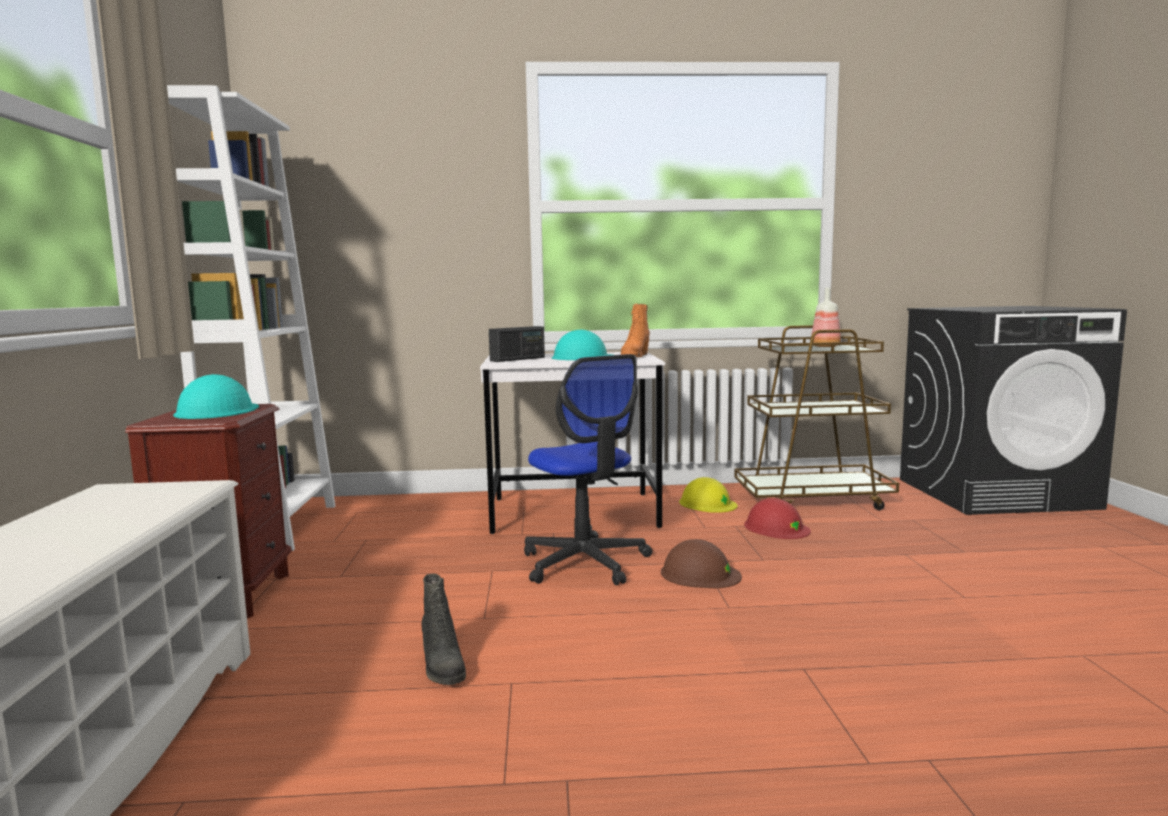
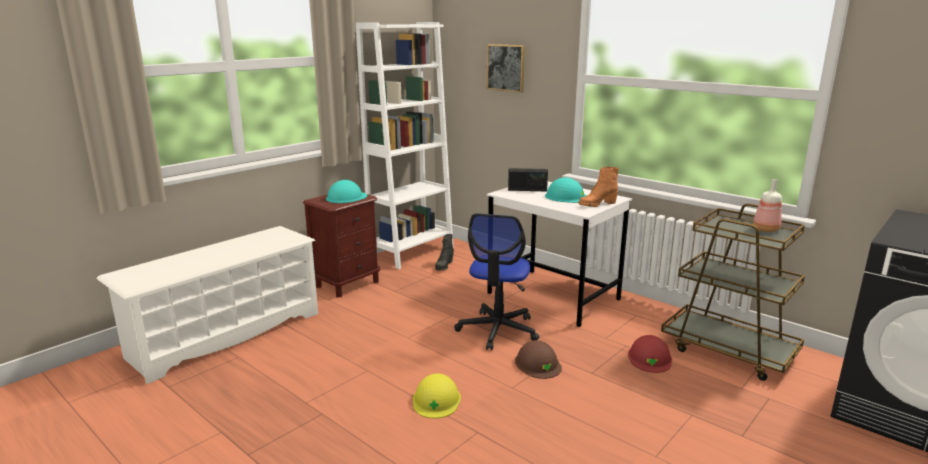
camera: 45 degrees right, 10 degrees up
black boot [422,574,466,685] -> black boot moved to [435,234,454,271]
yellow hard hat [679,477,738,513] -> yellow hard hat moved to [413,373,461,418]
none -> picture [487,44,525,93]

